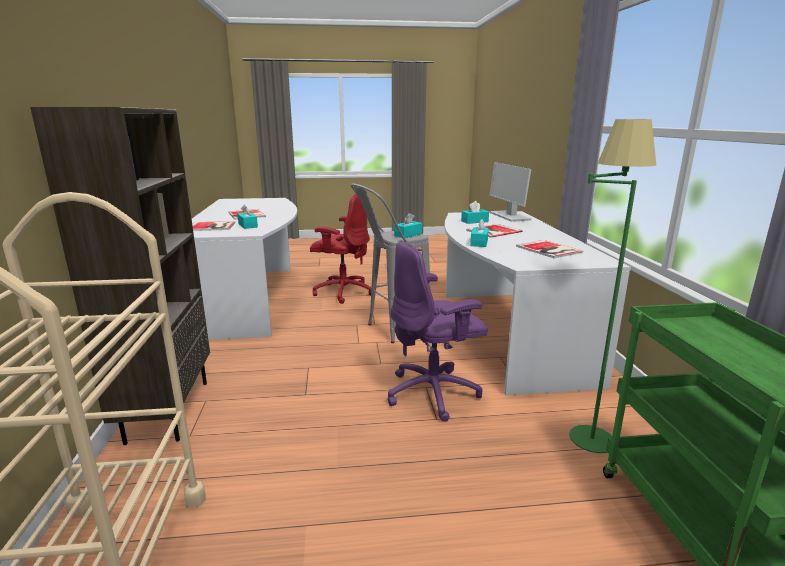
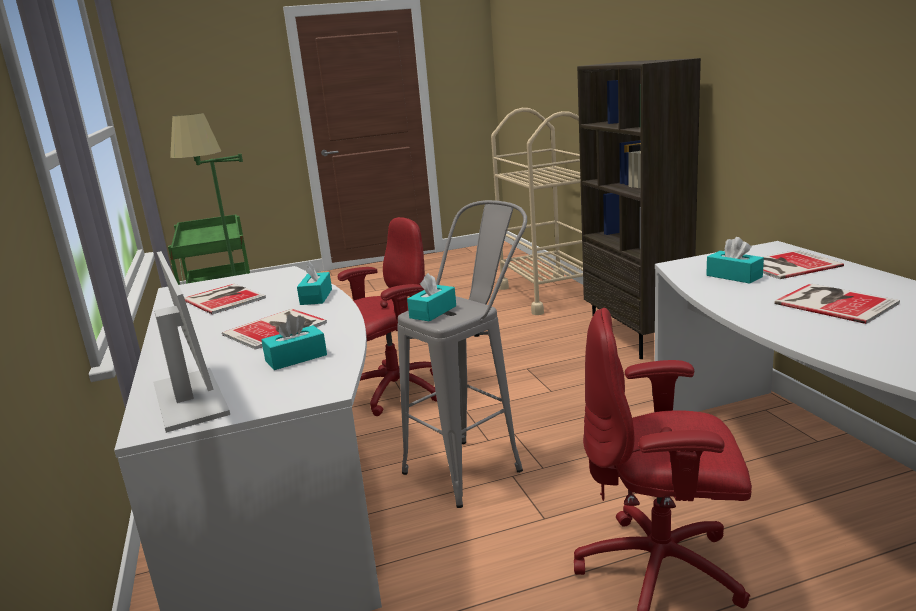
camera: 170 degrees right, 0 degrees up
purple office chair [388,241,488,422] -> red office chair [338,217,437,416]

